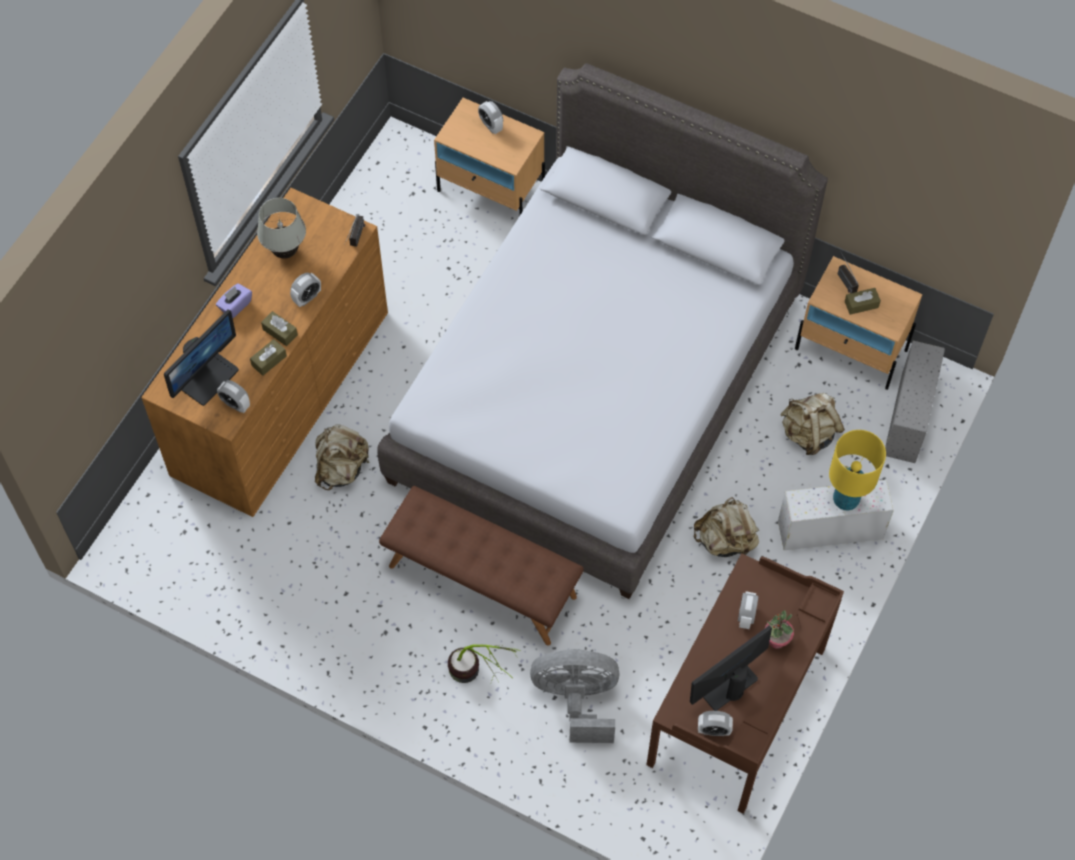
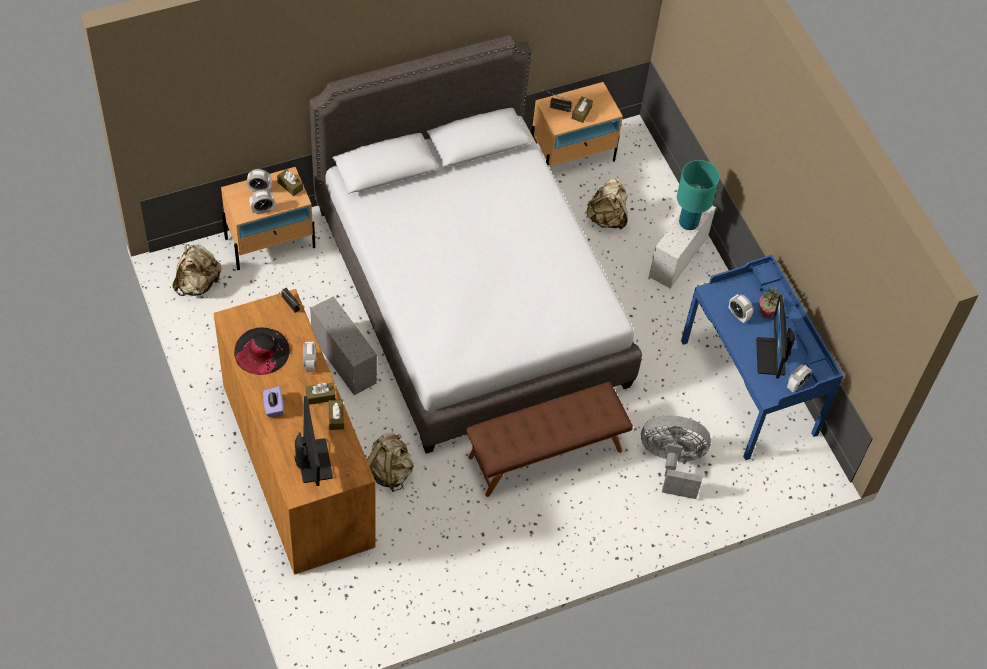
camera: 55 degrees left, 5 degrees down
alarm clock [217,380,250,413] -> alarm clock moved to [249,190,275,214]
white table lamp [257,198,306,259] -> black hat [234,327,290,375]
potted plant [448,644,520,683] -> none
grey fan [530,649,620,743] -> grey fan turned 60 degrees clockwise [641,415,711,499]
brown desk [647,553,844,814] -> blue desk [681,255,843,460]
beige backpack [694,497,759,557] -> beige backpack moved to [173,244,221,296]
yellow table lamp [829,430,886,511] -> turquoise table lamp [677,160,720,230]
grey storage box [885,341,945,463] -> grey storage box moved to [310,297,377,395]
none -> brown tissue box [277,169,303,196]

